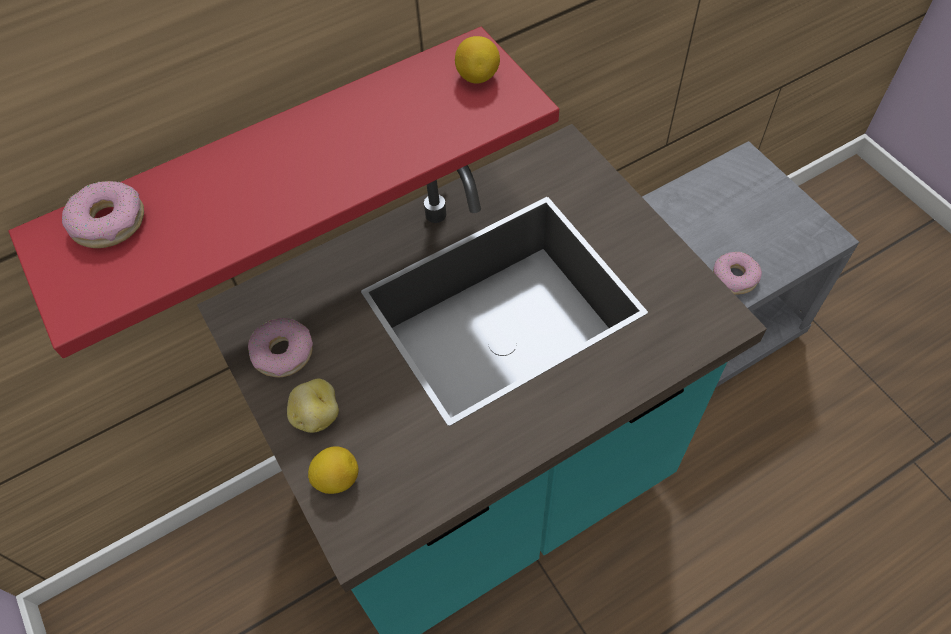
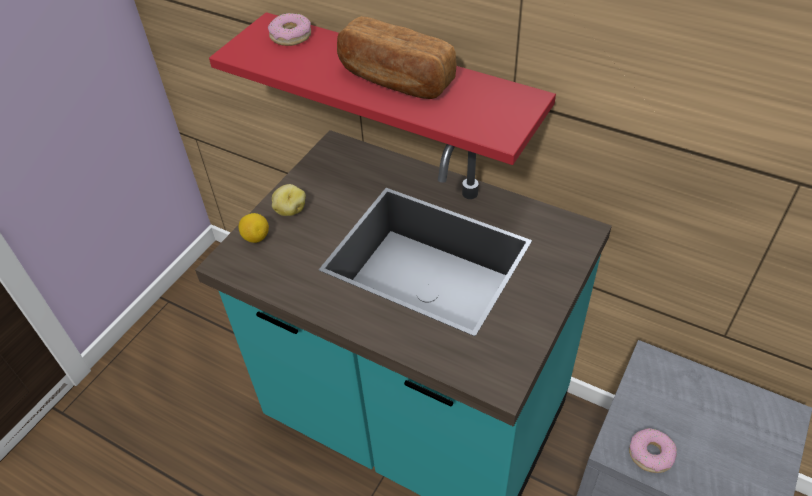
camera: 60 degrees right, 10 degrees down
donut [248,318,313,378] -> none
lemon [455,36,500,84] -> none
none -> bread [337,16,457,99]

